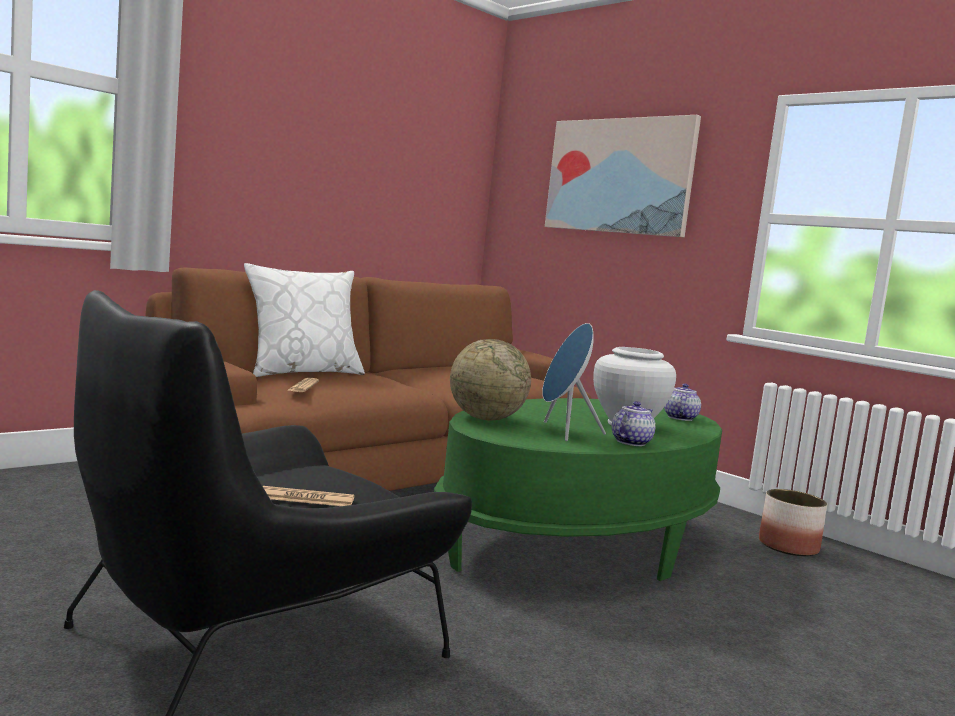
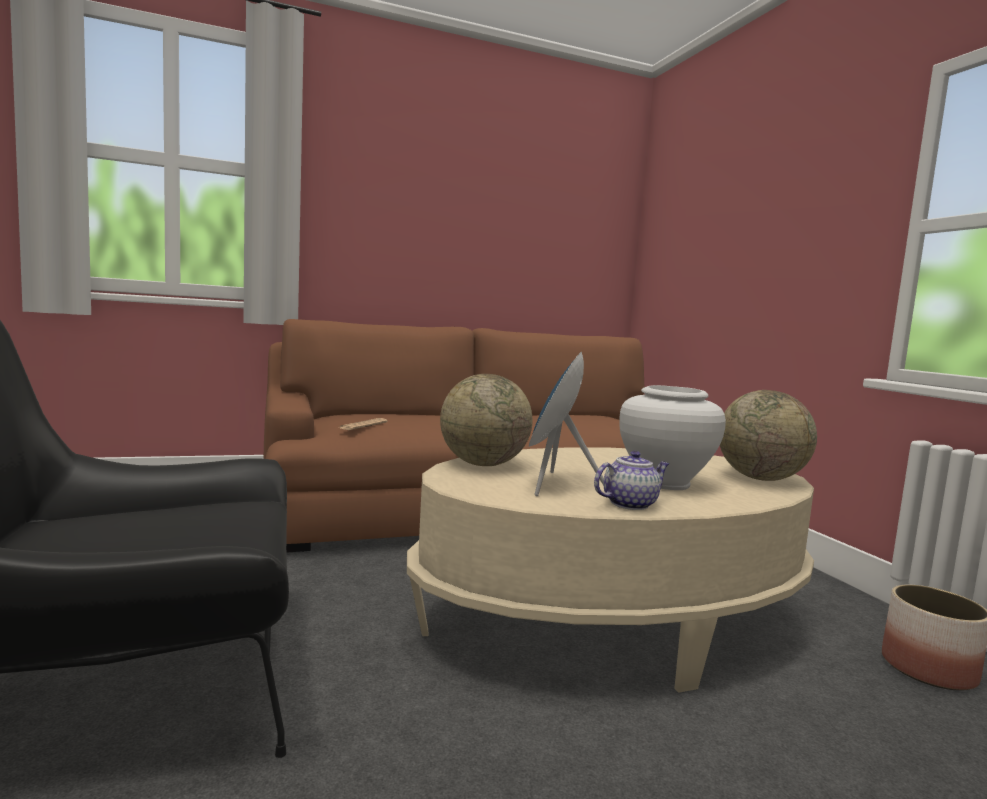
camera: 25 degrees right, 0 degrees up
white pillow [244,263,365,377] -> none
newspaper [263,486,354,506] -> none
green coffee table [434,398,722,581] -> beige coffee table [407,447,814,693]
picture [545,115,701,237] -> none
teapot [664,384,701,421] -> globe [720,390,817,481]

